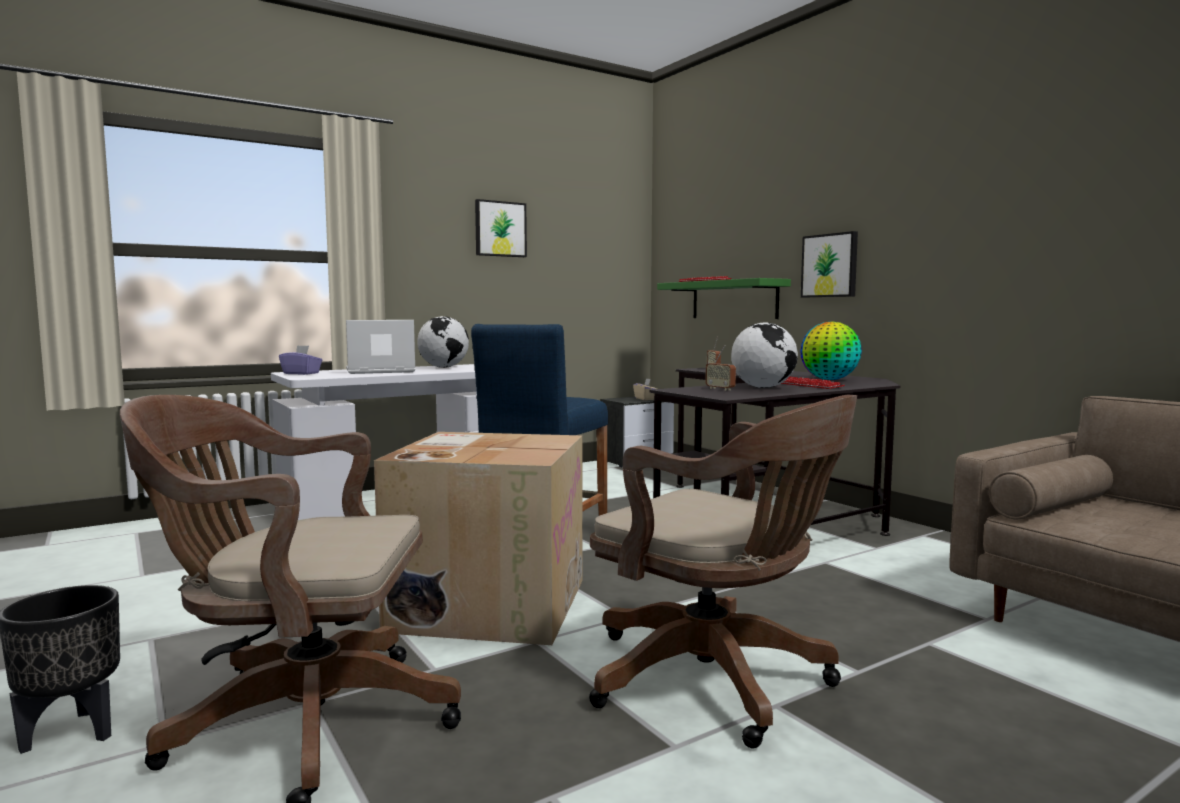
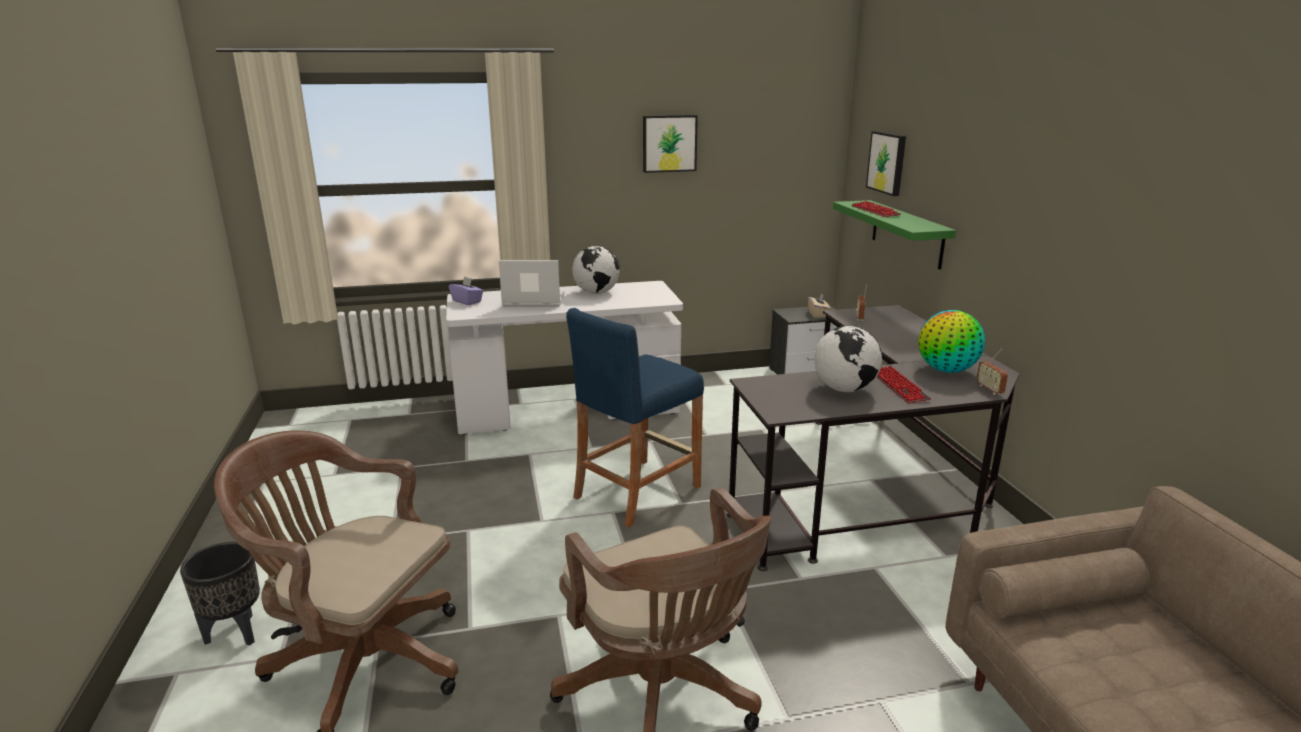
camera: 20 degrees right, 15 degrees up
cardboard box [374,432,583,645] -> none
radio [705,345,736,391] -> radio moved to [977,349,1008,395]
picture [801,231,858,297] -> picture moved to [866,131,906,196]

